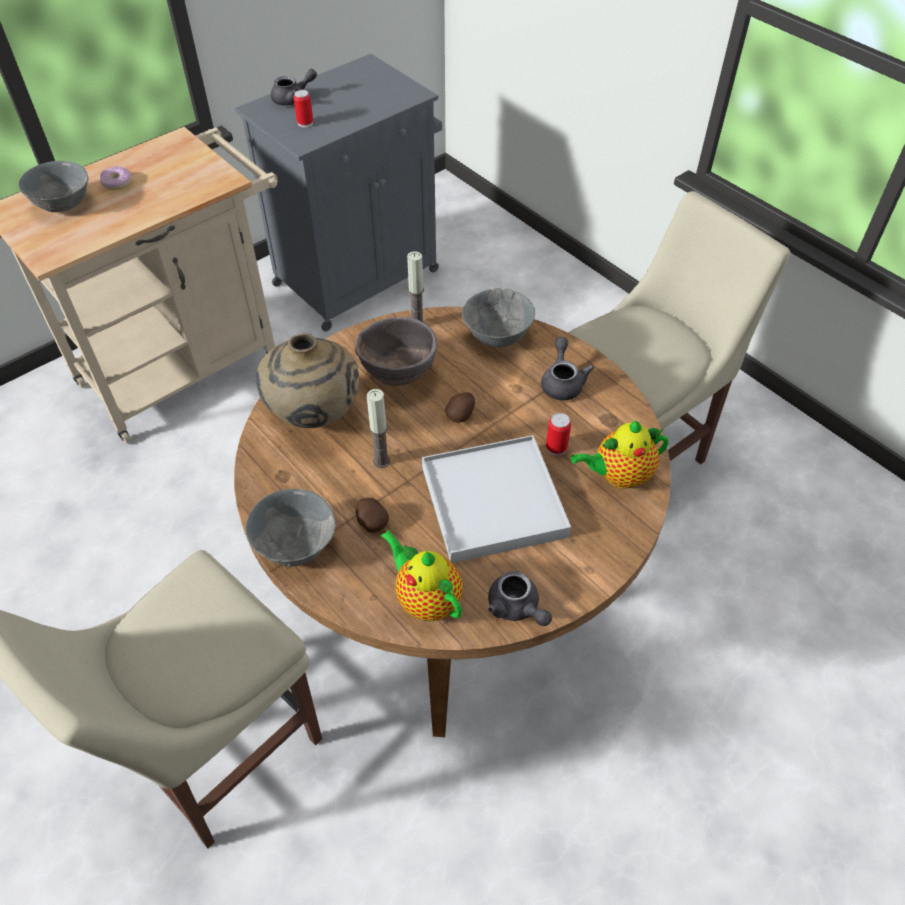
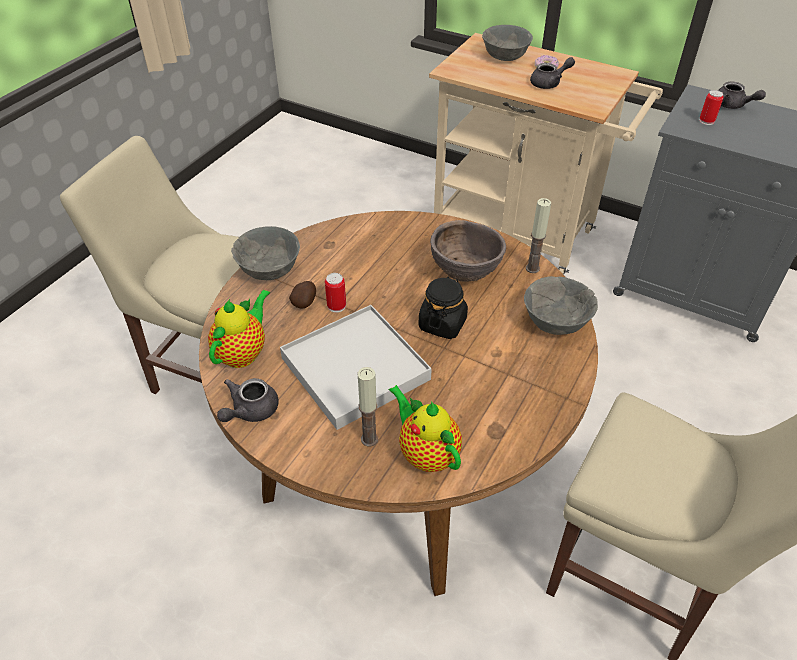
camera: 70 degrees right, 5 degrees down
beige vase [256,333,359,428] -> none
candle [367,389,390,468] -> candle moved to [358,367,378,446]
potato [445,392,475,422] -> black jar [418,277,468,339]
grey teapot [541,337,594,401] -> grey teapot moved to [530,57,575,89]
can [546,413,571,456] -> can moved to [325,273,346,313]

